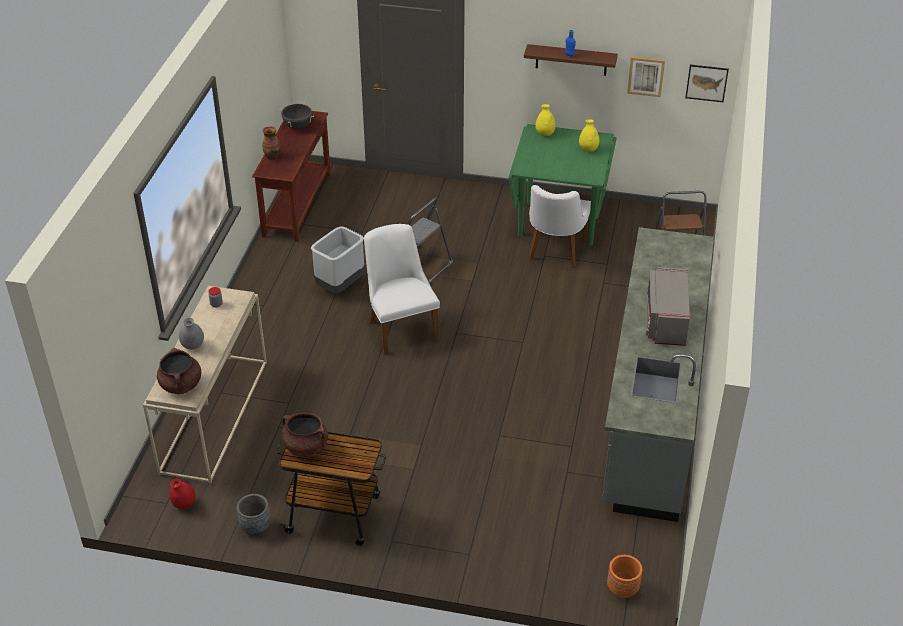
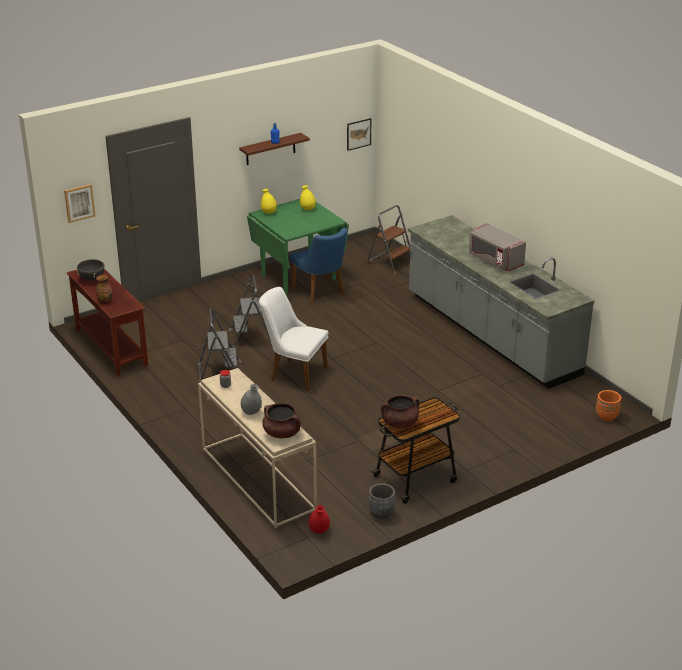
camera: 45 degrees left, 10 degrees down
grey trash can [311,226,365,294] -> grey step ladder [198,308,242,383]
white chair [528,185,591,268] -> blue chair [289,228,347,303]
picture [627,56,665,97] -> picture moved to [64,184,96,223]

